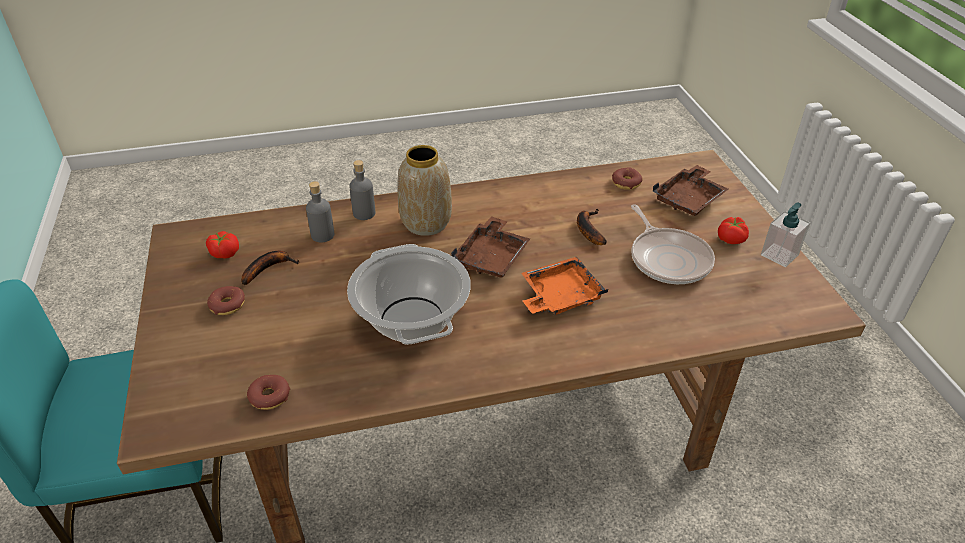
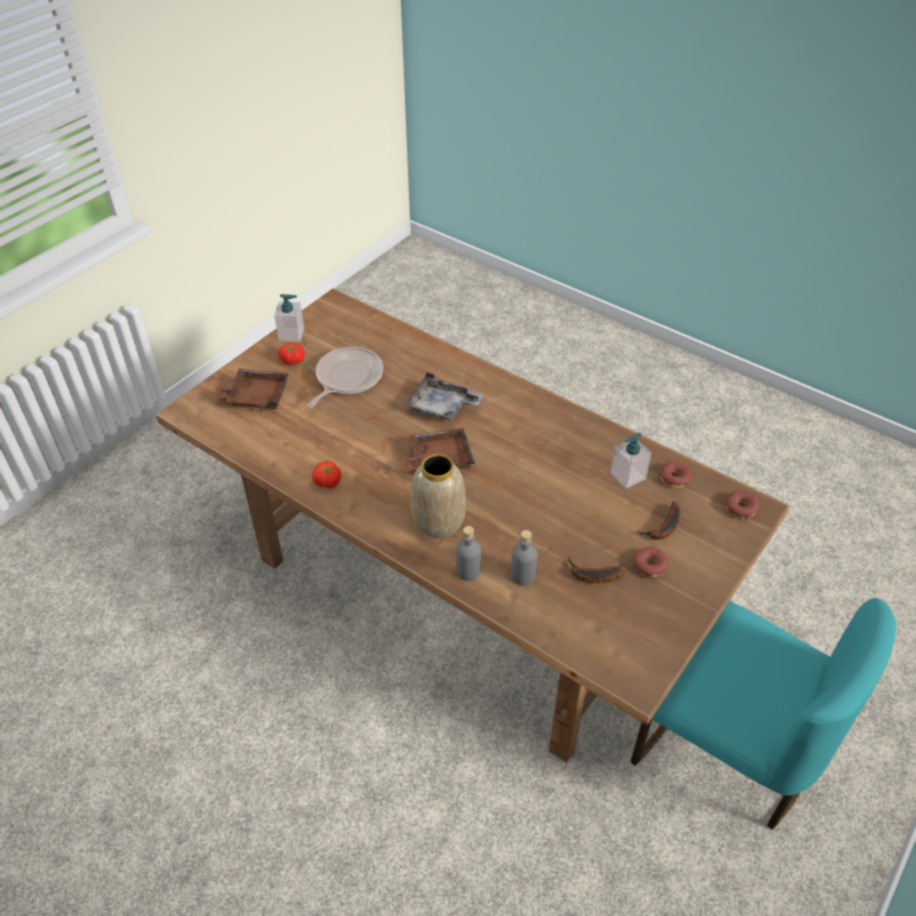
camera: 130 degrees left, 5 degrees up
tomato [206,231,239,258] -> tomato moved to [312,461,341,488]
cooking pot [347,244,471,345] -> none
orange tray [521,257,608,315] -> grey tray [404,372,484,421]
banana [577,209,607,245] -> banana moved to [637,501,680,540]
donut [612,167,643,190] -> donut moved to [726,491,759,520]
none -> soap dispenser [610,433,651,489]

